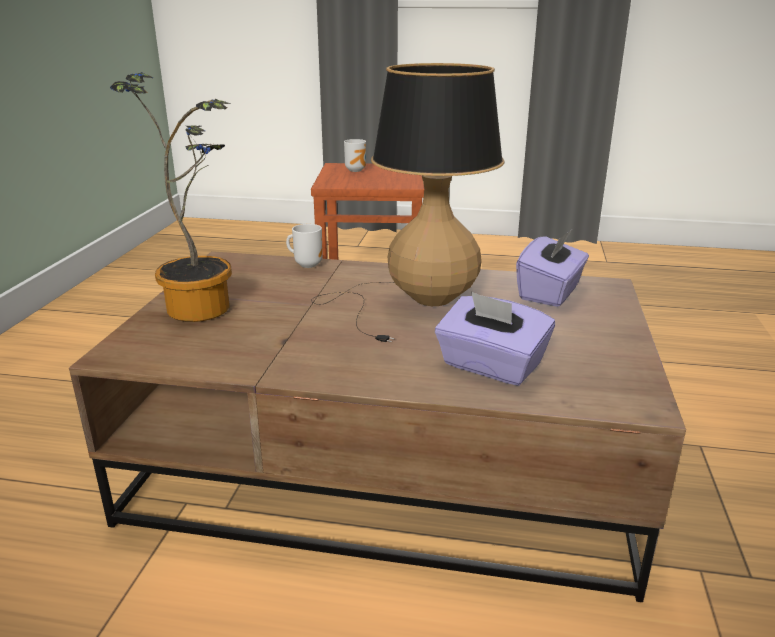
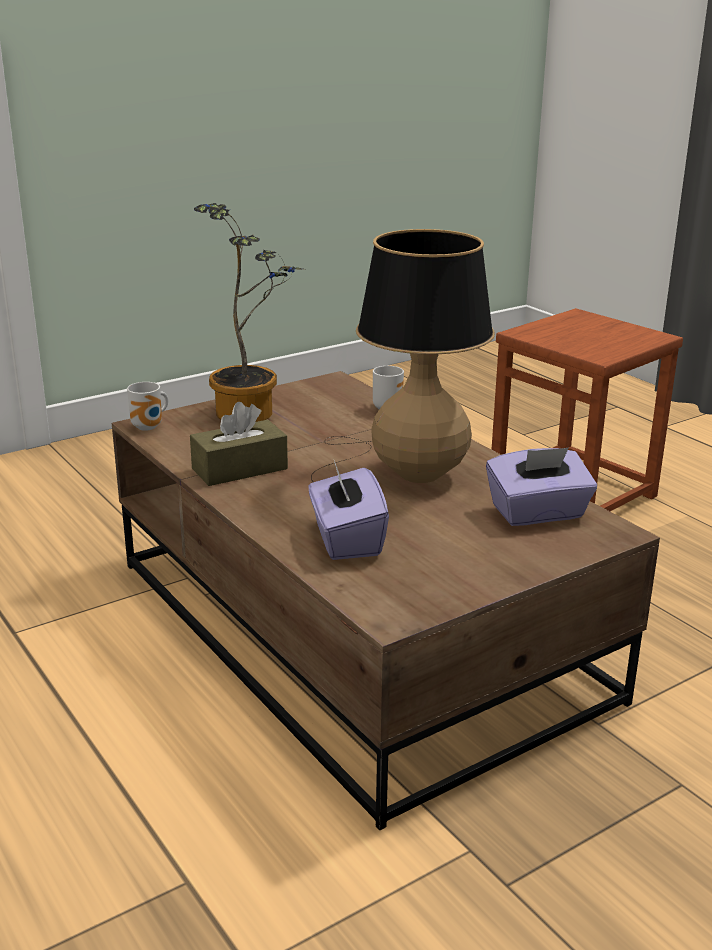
camera: 45 degrees right, 0 degrees up
mug [344,139,366,172] -> mug moved to [127,382,168,431]
none -> brown tissue box [190,402,288,486]

